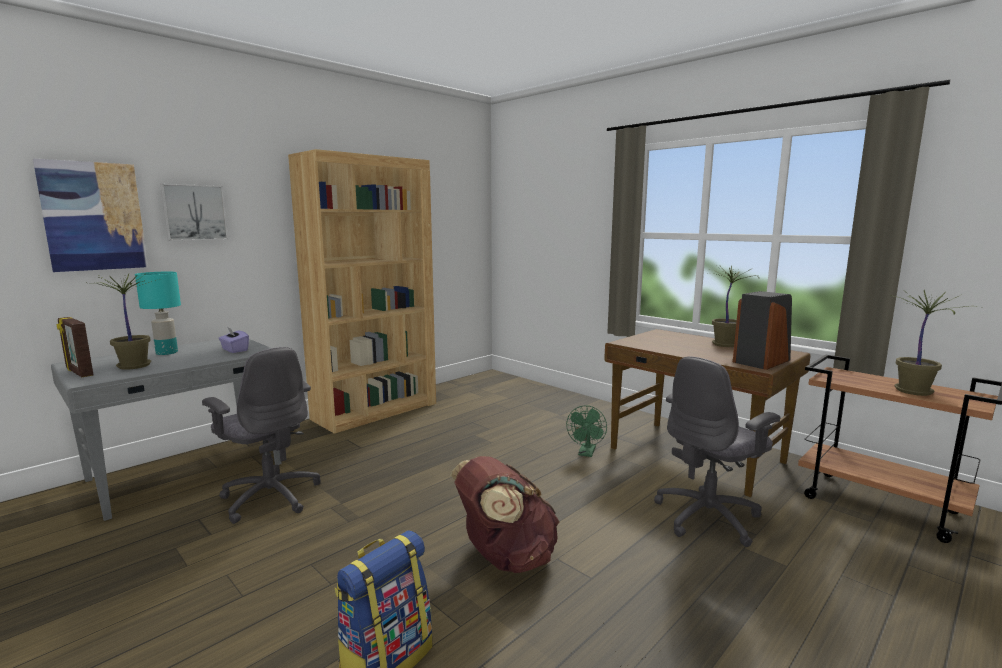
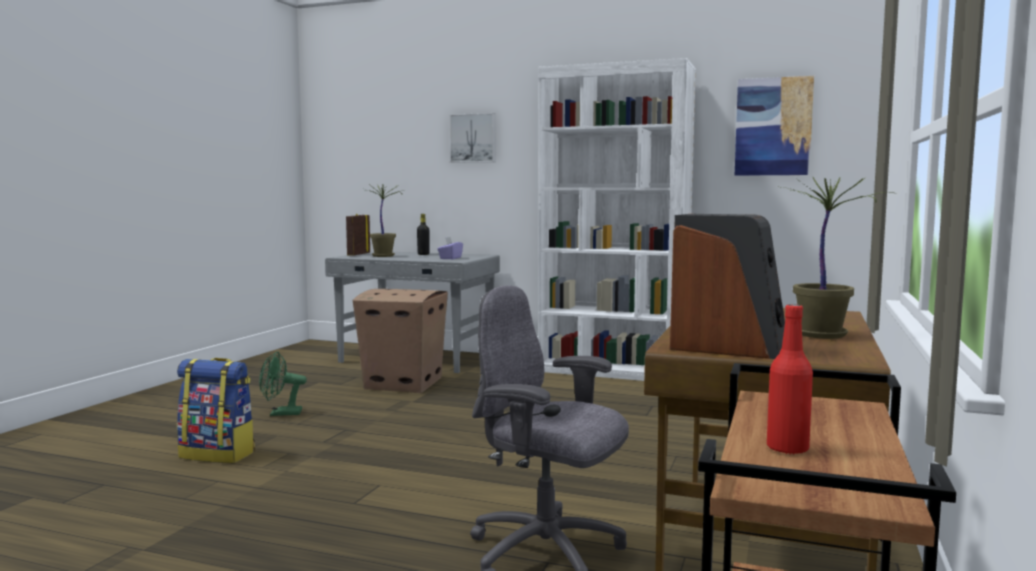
camera: 65 degrees right, 5 degrees down
picture [33,158,148,272] -> picture moved to [735,76,814,176]
turquoise table lamp [135,272,181,355] -> black bottle [417,214,429,255]
grey office chair [202,347,321,524] -> cardboard box [352,289,448,393]
brown bookcase [288,149,436,434] -> white bookcase [538,58,696,381]
brown backpack [450,456,560,573] -> none
green fan [566,405,607,457] -> green fan moved to [259,351,307,416]
potted plant [889,290,967,396] -> red bottle [767,304,813,455]

